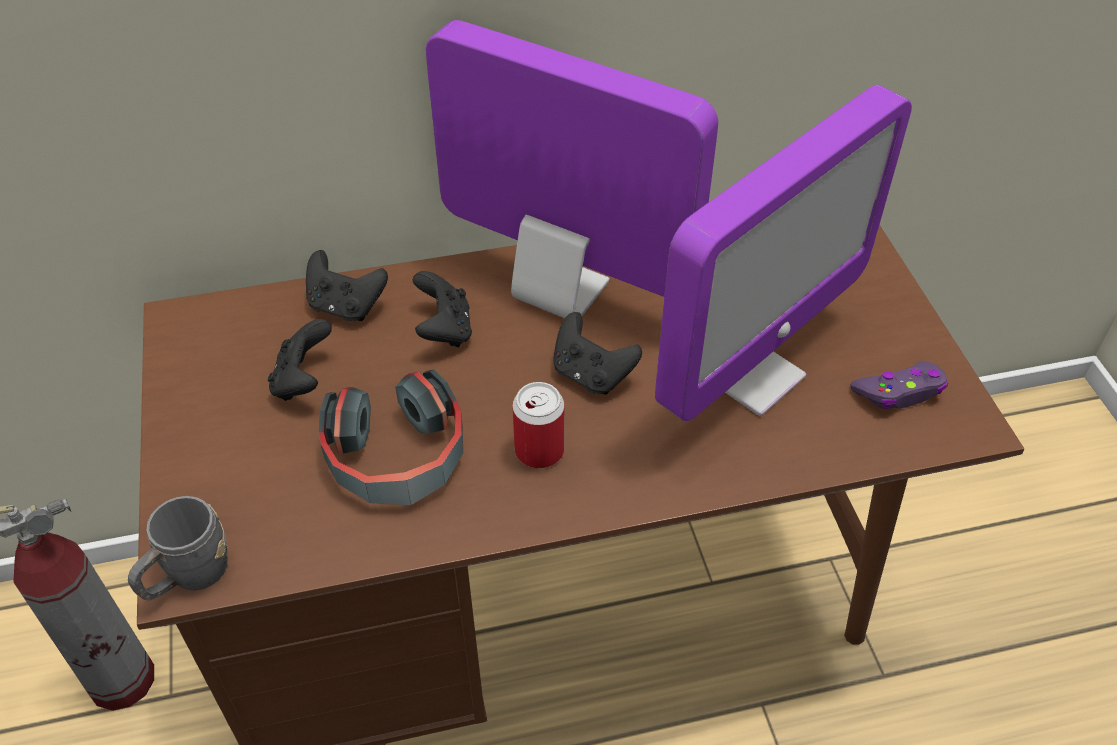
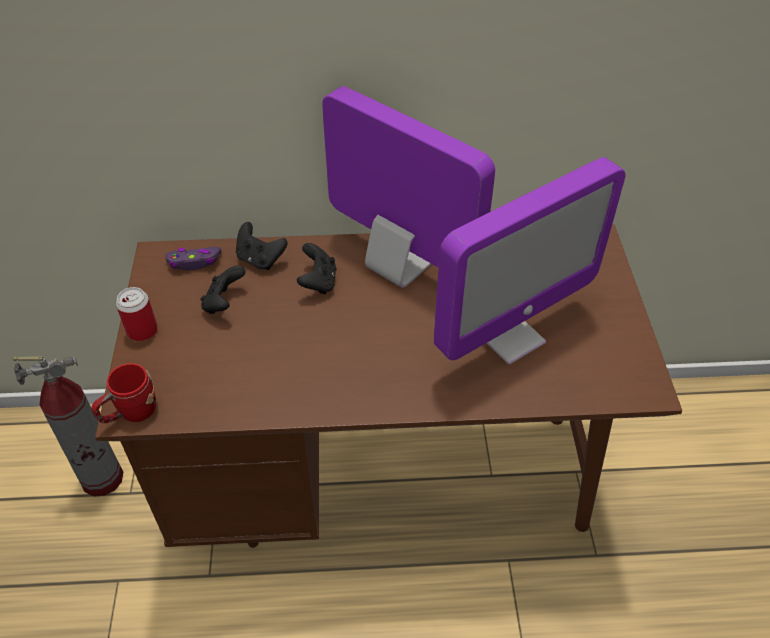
camera: 10 degrees right, 0 degrees up
grey mug [128,496,228,600] -> red mug [91,363,156,423]
headphones [319,370,463,506] -> none
can [513,382,564,468] -> can moved to [116,287,158,341]
black game controller [553,312,642,395] -> none
purple game controller [850,361,948,409] -> purple game controller moved to [165,247,221,271]

